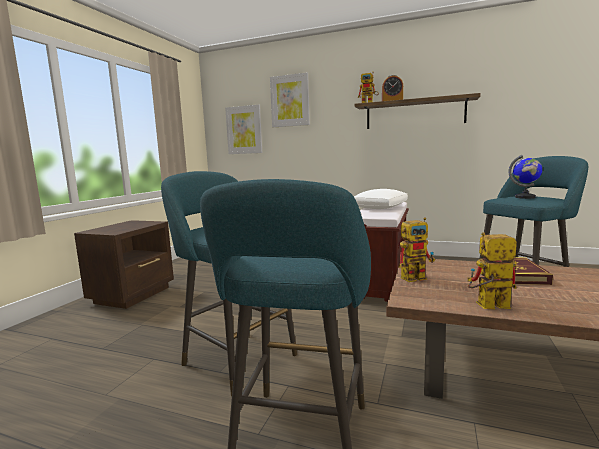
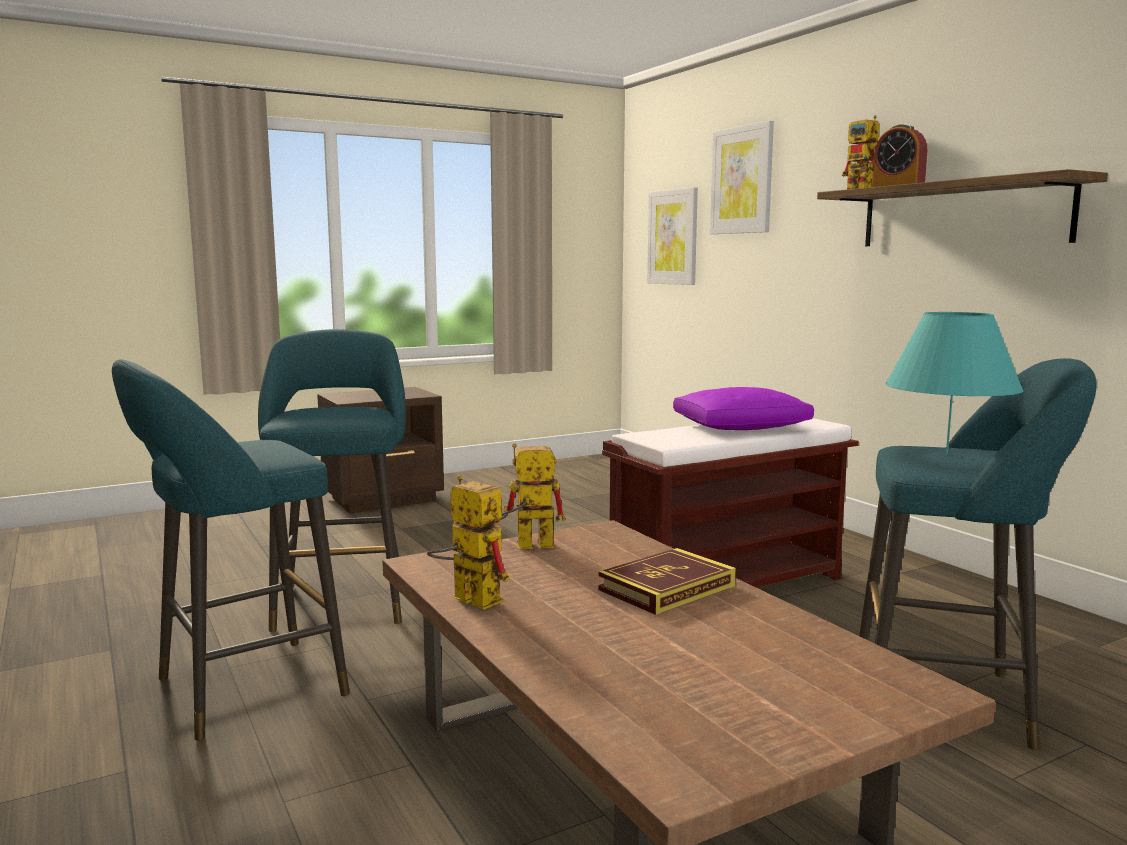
camera: 40 degrees right, 0 degrees up
white pillow [354,189,408,209] -> purple pillow [673,387,814,430]
toy robot [398,218,435,282] -> toy robot turned 150 degrees clockwise [500,443,565,549]
globe [509,155,542,199] -> turquoise table lamp [885,312,1024,454]

